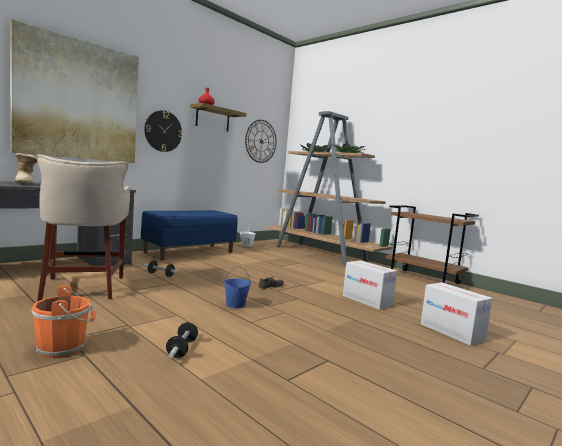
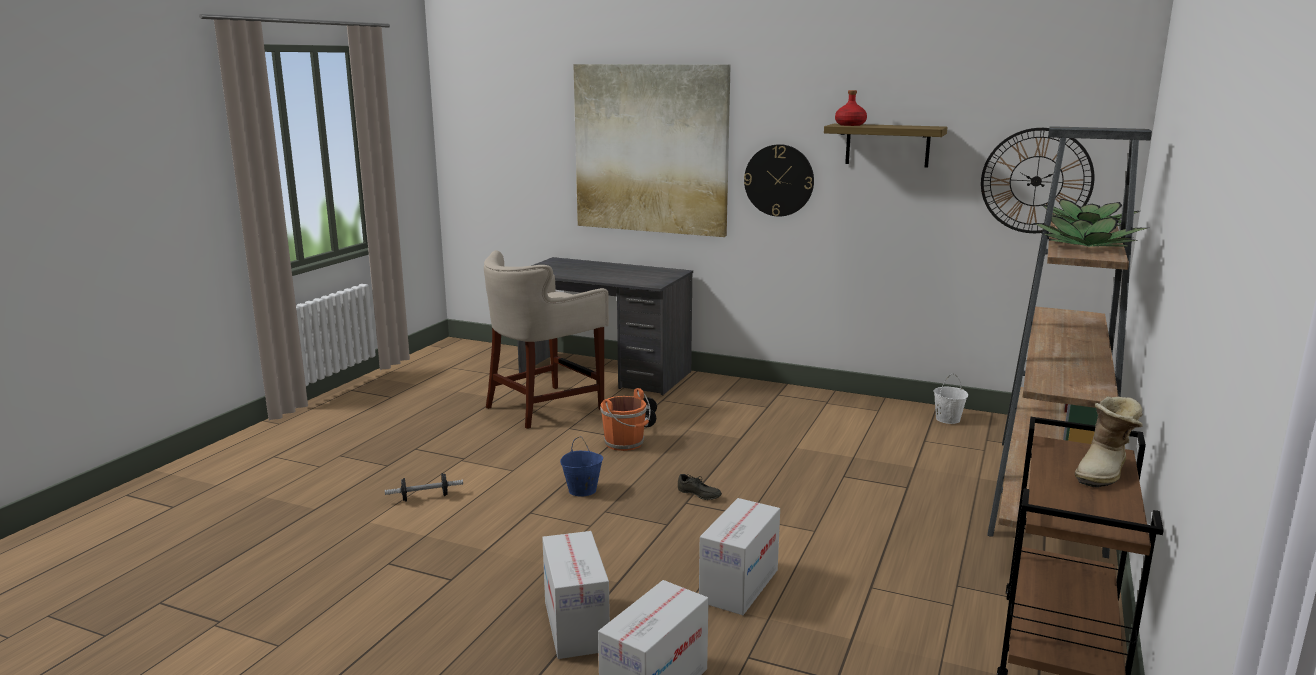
camera: 70 degrees right, 10 degrees up
boot [14,153,37,185] -> boot moved to [1075,396,1143,487]
orange bucket [31,285,96,358] -> orange bucket moved to [600,388,651,451]
blue bench [141,210,238,260] -> none
none -> cardboard box [542,531,610,659]

